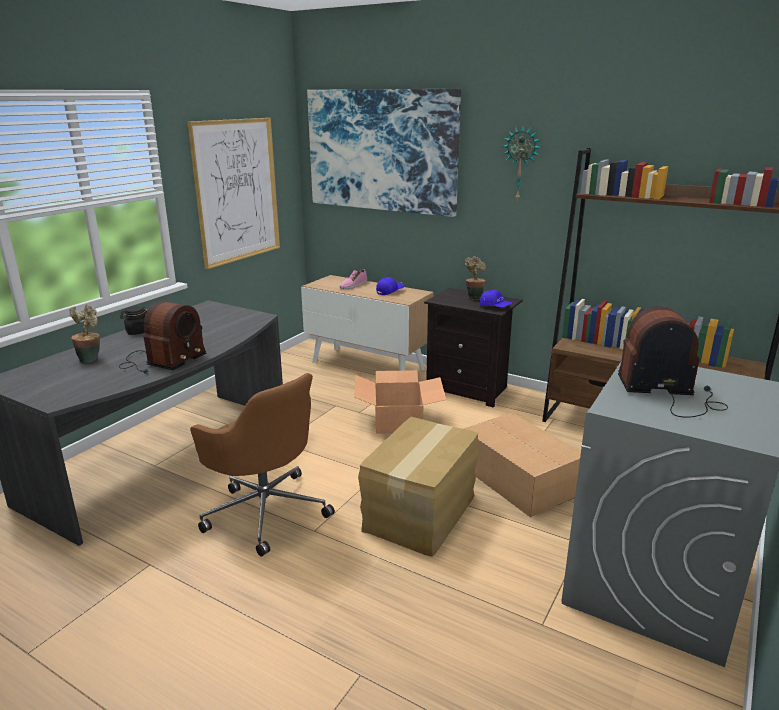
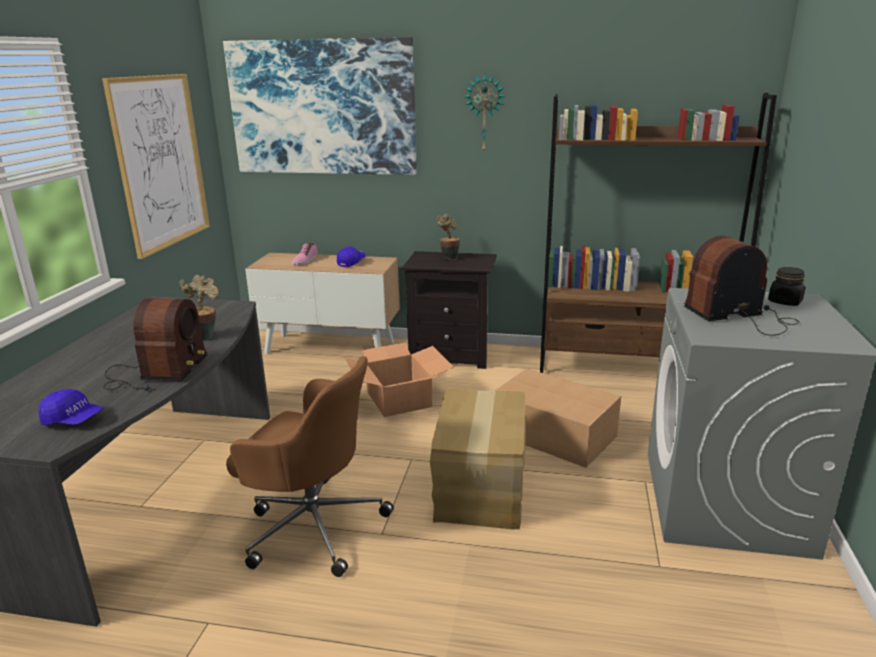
camera: 20 degrees left, 0 degrees up
potted plant [69,304,100,363] -> potted plant moved to [179,275,219,340]
black jar [120,306,148,335] -> black jar moved to [768,267,805,306]
blue cap [480,290,513,307] -> blue cap moved to [39,389,103,425]

